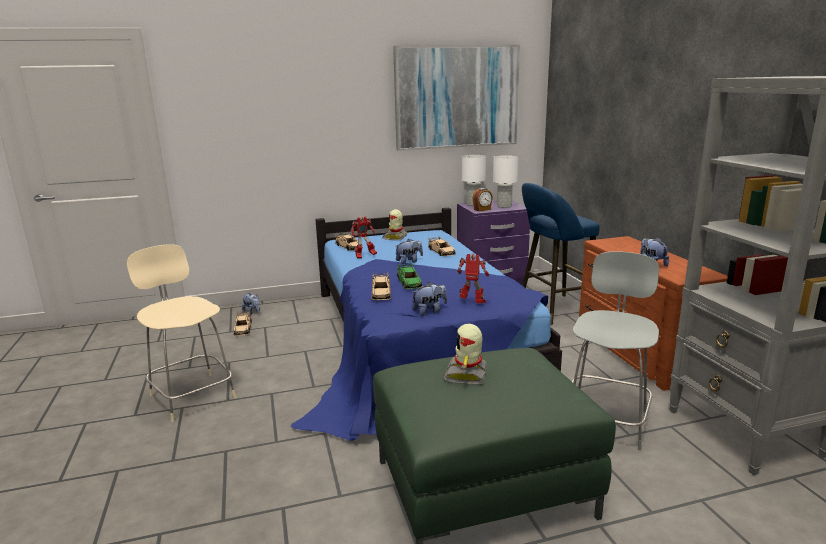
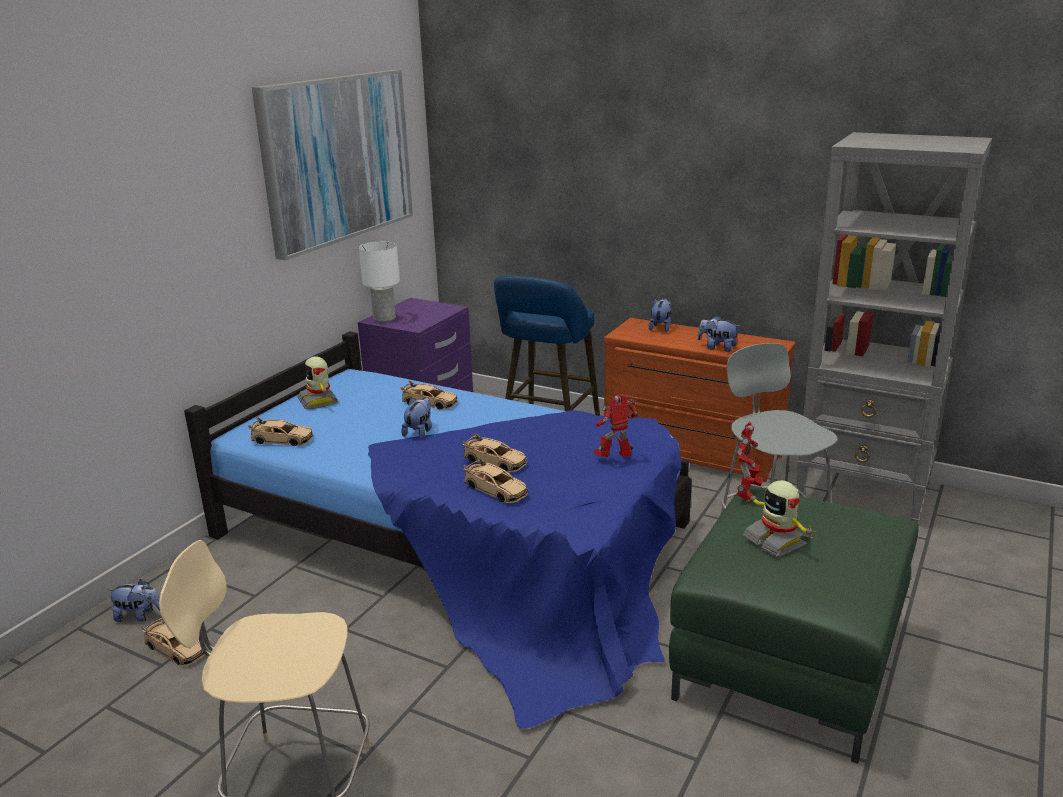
camera: 45 degrees left, 5 degrees up
toy robot [351,216,377,259] -> toy robot moved to [737,422,762,503]
green toy car [397,263,423,289] -> beige toy car [462,433,527,472]
plush toy [411,282,447,316] -> plush toy moved to [648,298,671,332]
alarm clock [472,188,493,211] -> none
white table lamp [493,155,519,208] -> none

